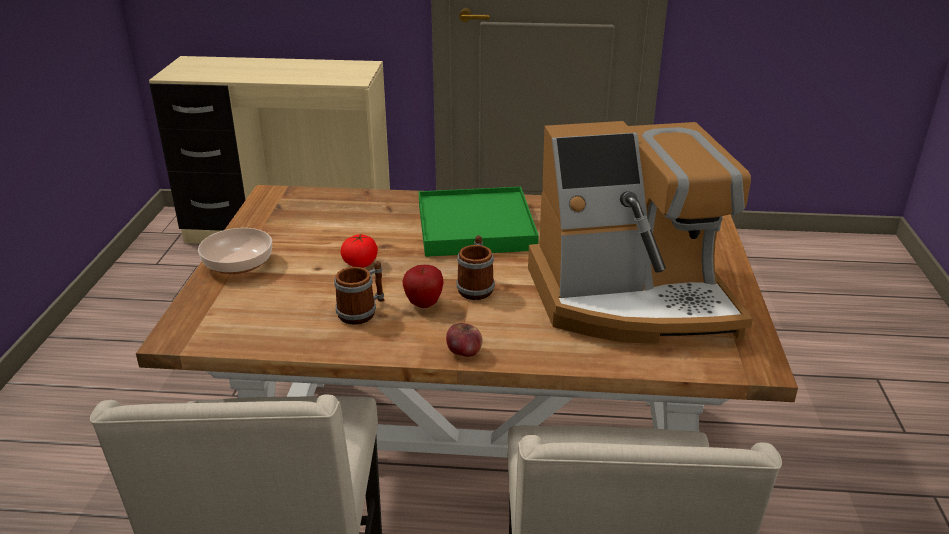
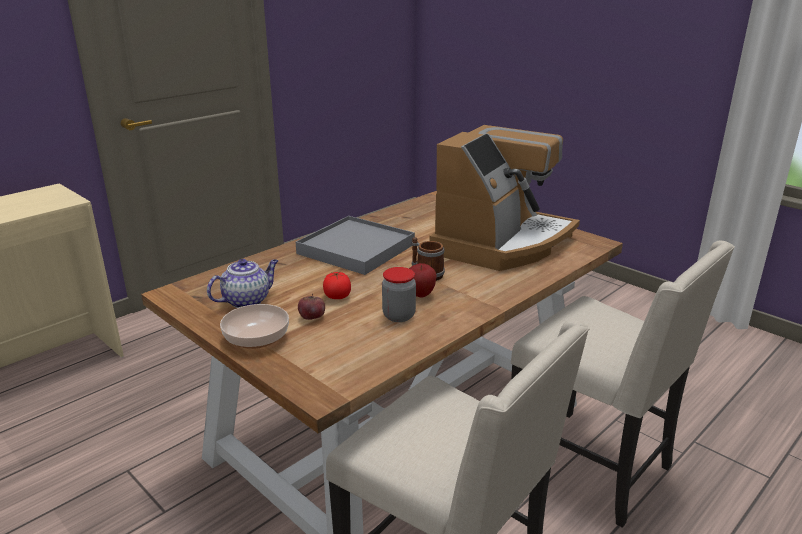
camera: 50 degrees left, 5 degrees down
mug [334,261,384,325] -> jar [382,267,416,322]
green tray [419,187,539,257] -> grey tray [296,216,415,275]
apple [446,323,483,357] -> apple moved to [298,294,325,320]
none -> teapot [207,259,278,308]

